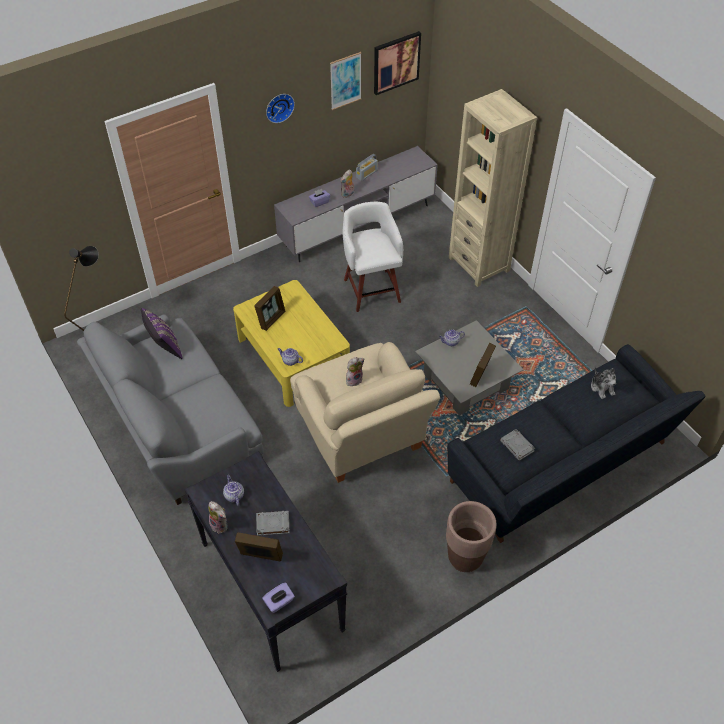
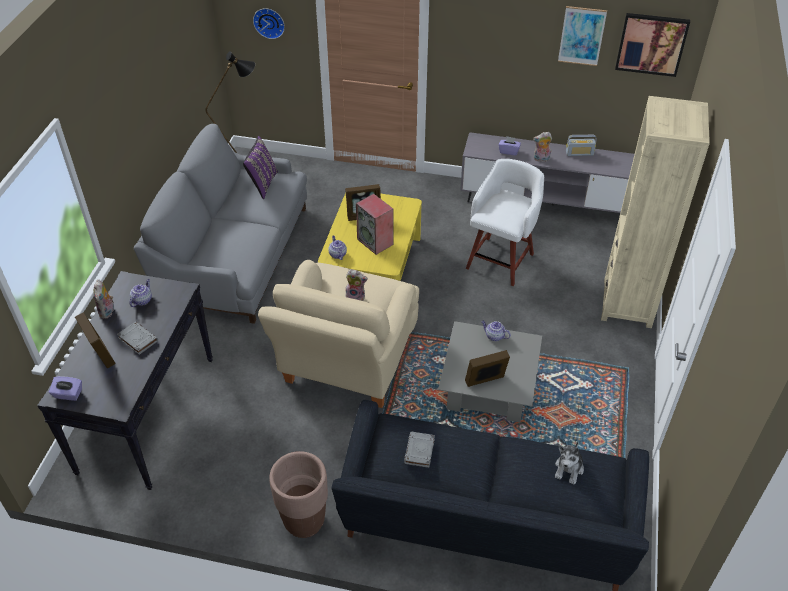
camera: 45 degrees right, 5 degrees down
wall clock [266,94,295,123] -> wall clock moved to [253,8,285,39]
none -> speaker [356,194,393,255]

